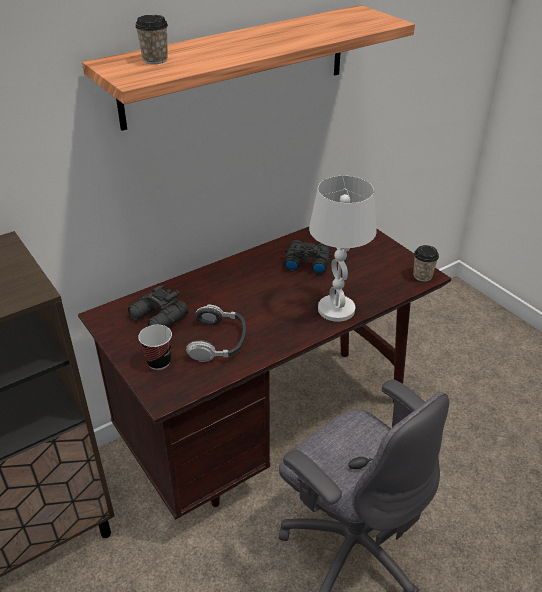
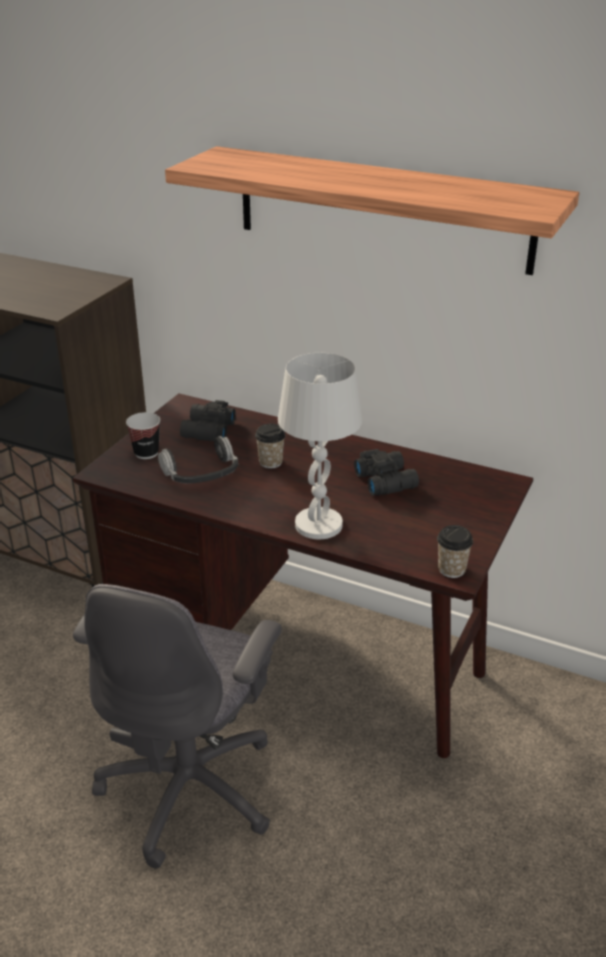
camera: 60 degrees right, 5 degrees down
cup [135,15,168,64] -> cup moved to [255,424,286,468]

